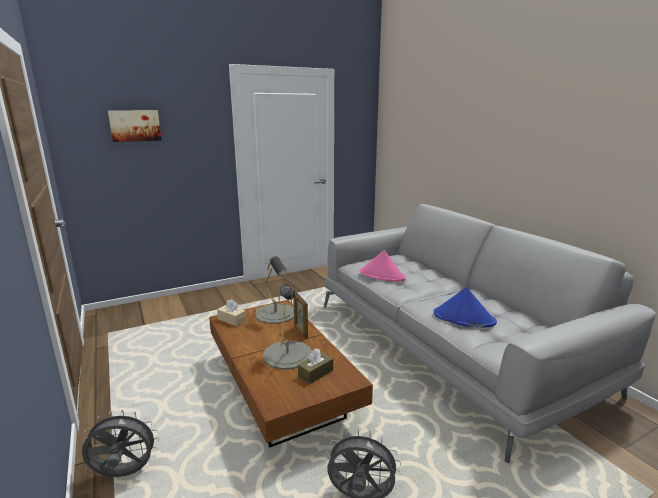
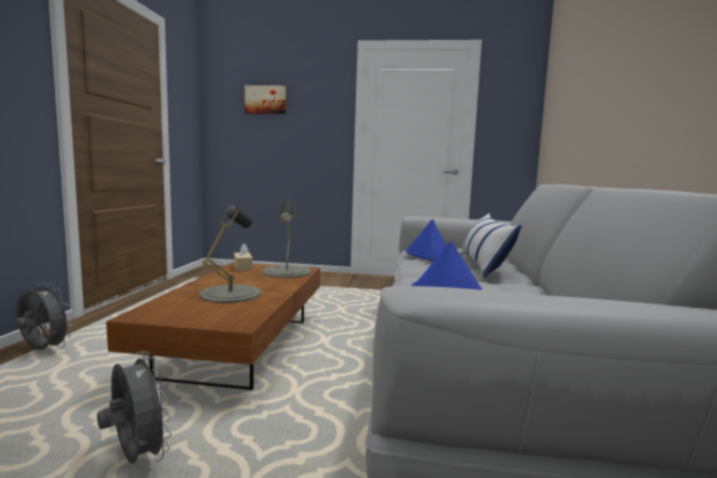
camera: 35 degrees right, 10 degrees down
picture frame [293,293,308,339] -> none
brown tissue box [298,348,333,384] -> none
pink hat [360,250,406,282] -> blue hat [405,219,446,261]
none -> pillow [460,213,522,278]

